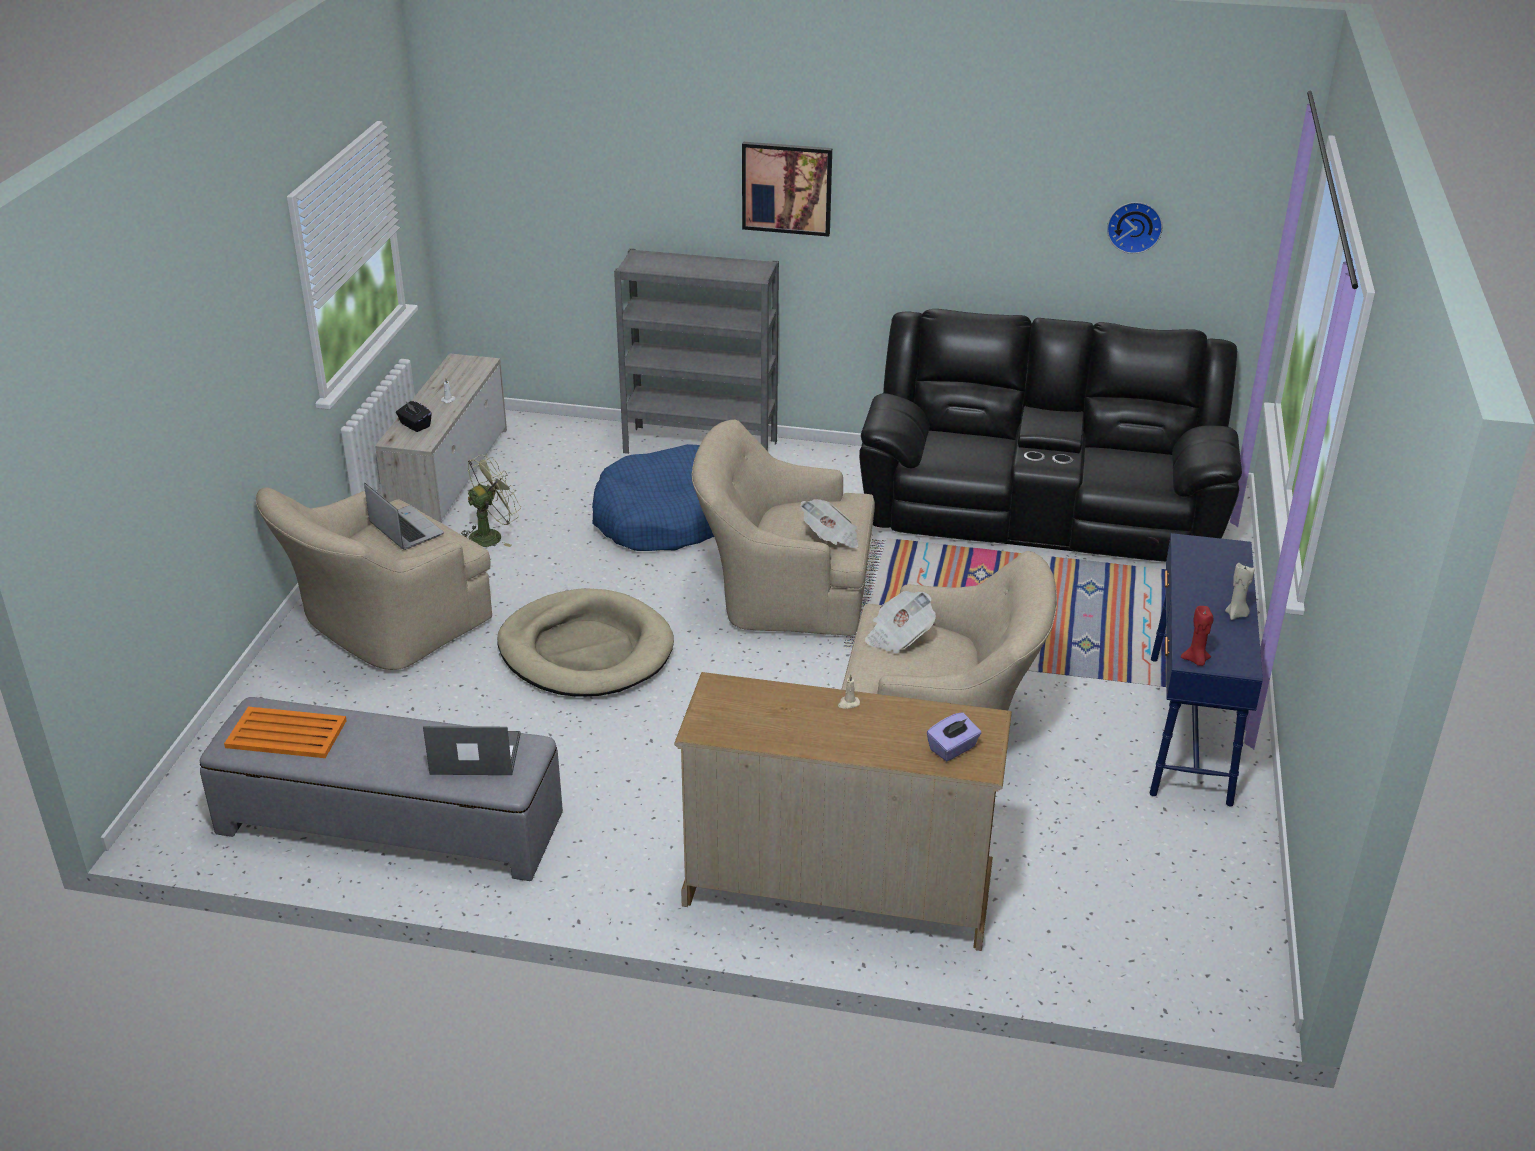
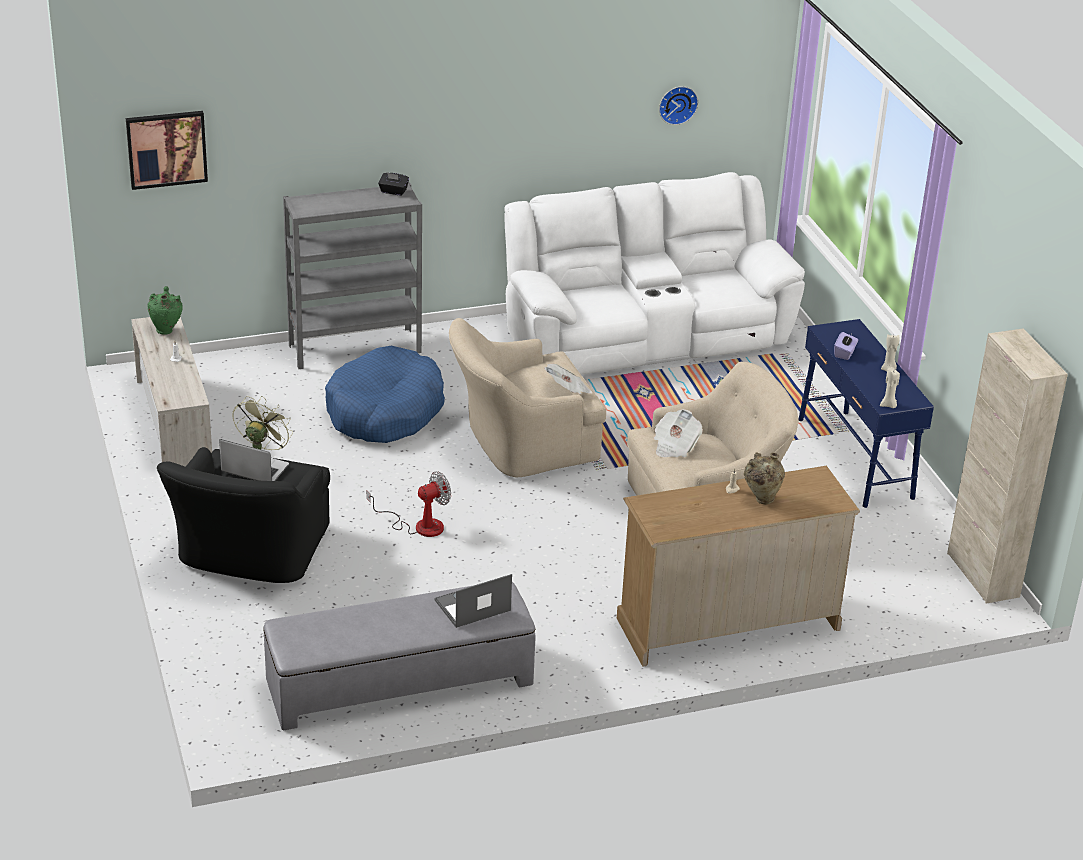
camera: 30 degrees left, 0 degrees up
orange tray [224,707,347,758] -> none
beige armchair [256,487,492,670] -> black armchair [157,447,330,583]
black tissue box [396,401,432,432] -> black tissue box moved to [378,173,409,196]
beige dog bed [497,588,674,697] -> fan [367,471,451,537]
picture [742,142,832,237] -> picture moved to [126,111,208,190]
black sofa [859,309,1242,562] -> white sofa [504,172,805,374]
purple tissue box [927,712,981,761] -> purple tissue box moved to [834,332,858,360]
red candle [1181,606,1213,666] -> beige candle [880,367,900,408]
none -> green vase [147,286,183,335]
none -> beige vase [744,452,785,504]
none -> beige cabinet [947,328,1068,604]

